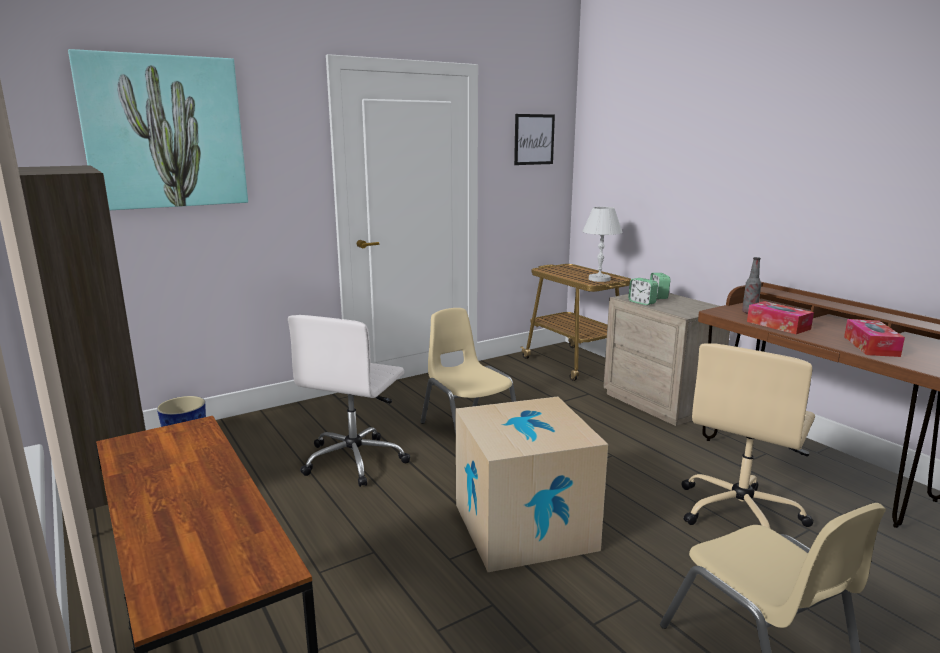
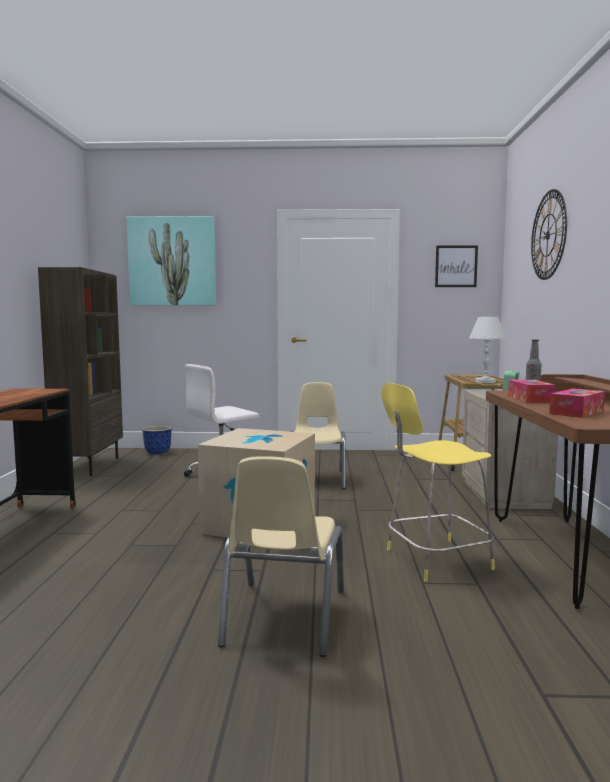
camera: 35 degrees right, 10 degrees down
alarm clock [628,278,658,305] -> none
beige office chair [682,343,815,528] -> yellow stool [381,383,495,582]
none -> wall clock [531,189,567,280]

